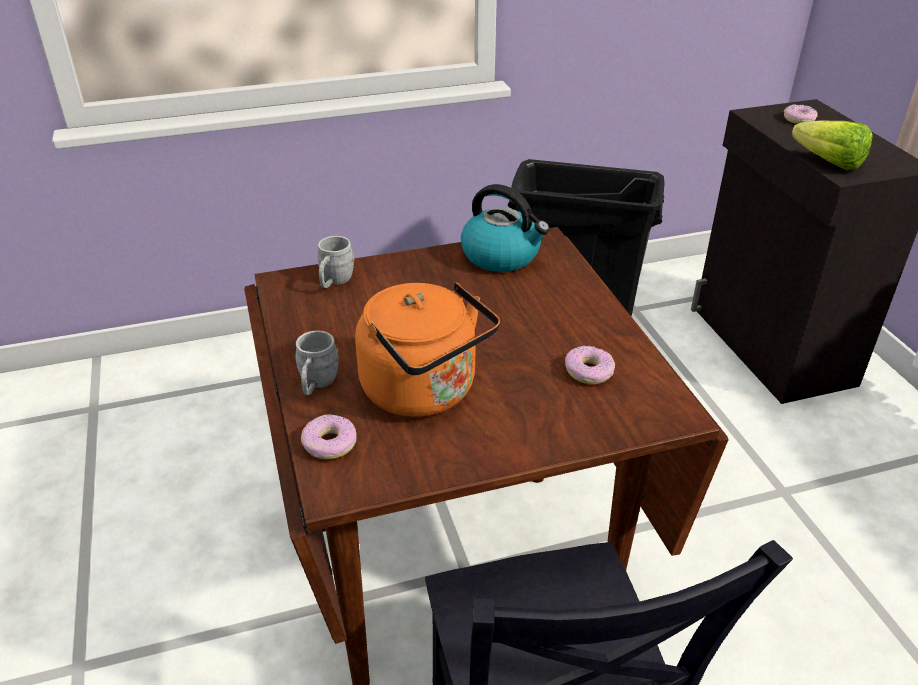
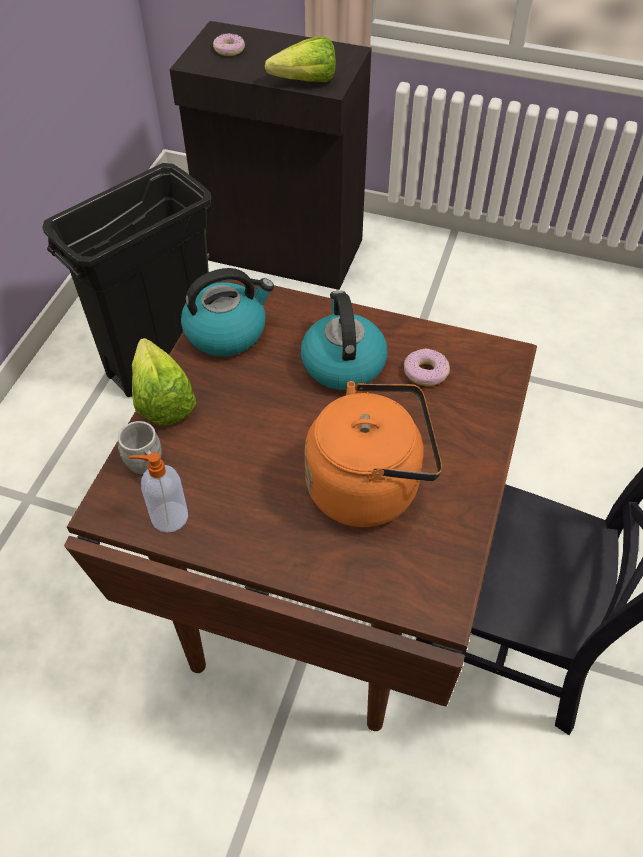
camera: 55 degrees left, 15 degrees up
grey mug [295,331,339,395] -> none
donut [301,414,357,459] -> none
none -> soap dispenser [129,452,188,533]
none -> lettuce [132,338,196,426]
none -> kettle [301,291,388,390]

